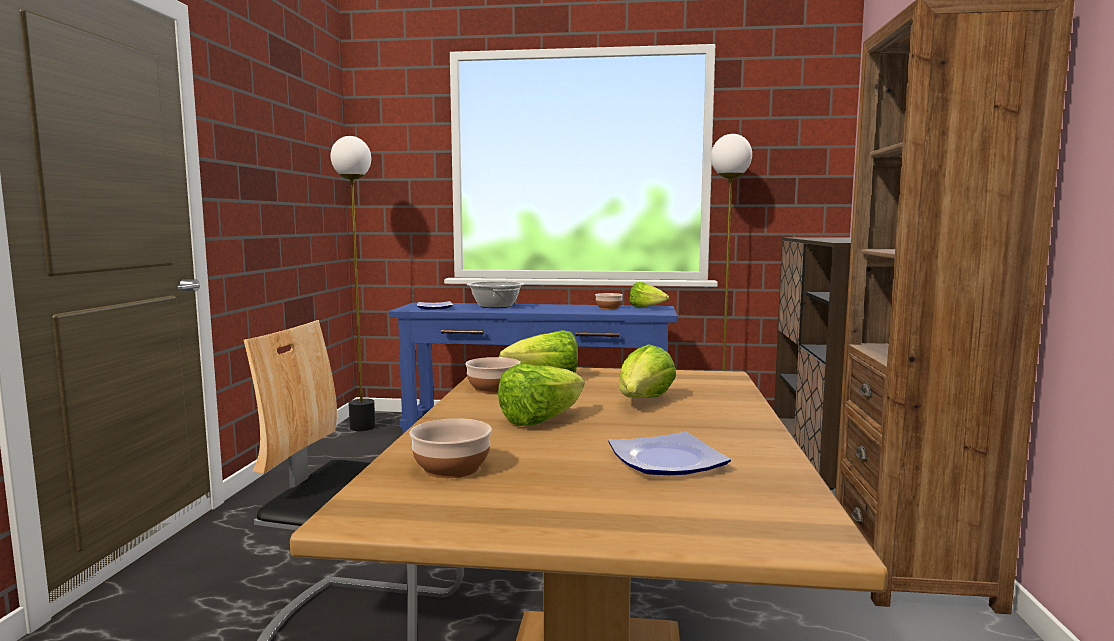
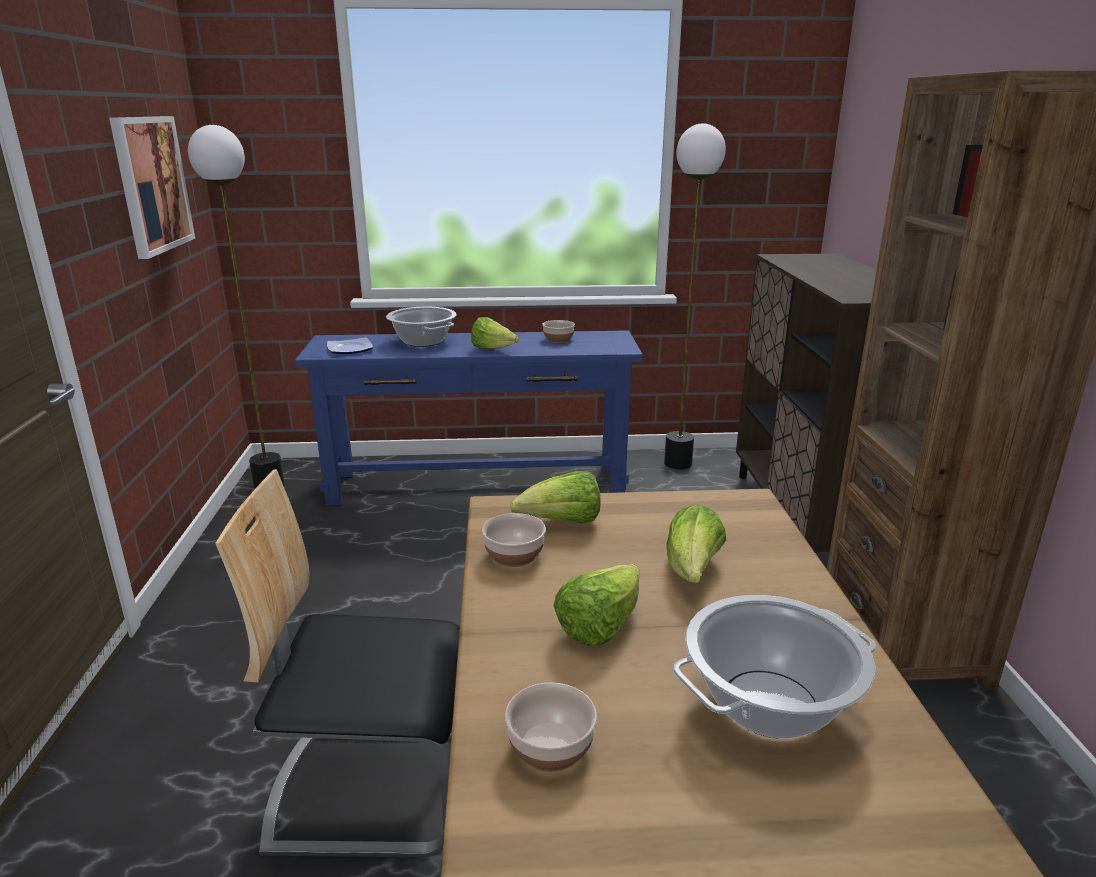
camera: 10 degrees left, 15 degrees up
plate [608,432,731,475] -> cooking pot [673,595,876,739]
lettuce [629,282,669,308] -> lettuce moved to [471,317,519,349]
none -> picture [109,116,195,259]

